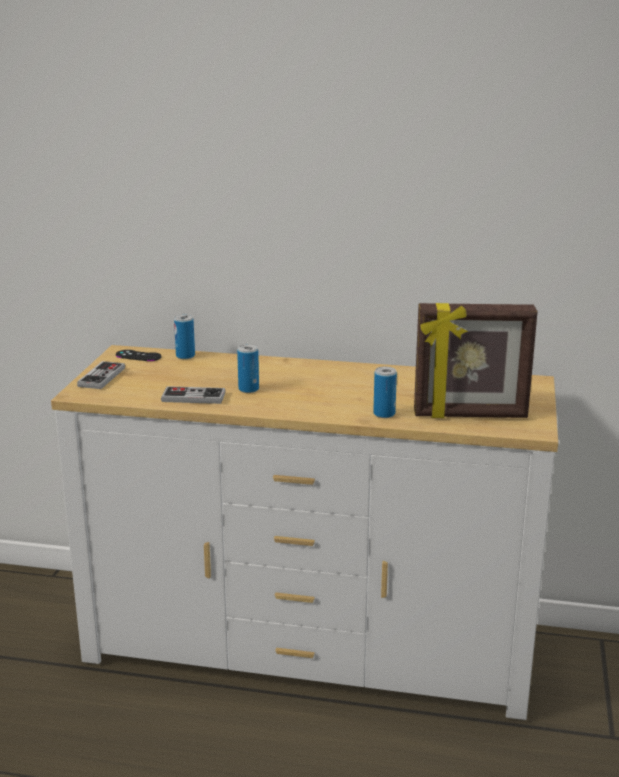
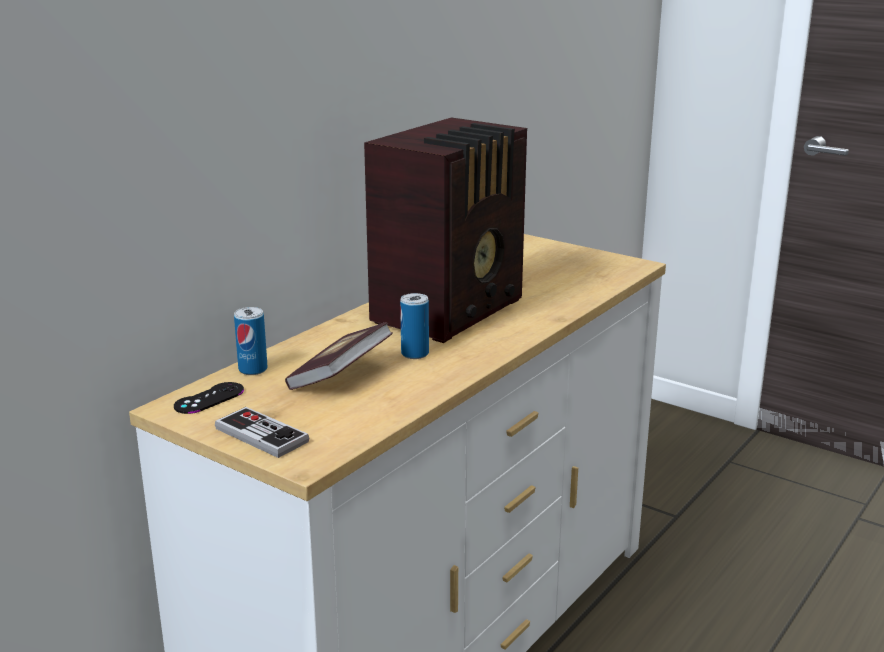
camera: 65 degrees left, 0 degrees up
game controller [161,386,226,404] -> none
can [373,367,397,418] -> none
picture frame [414,303,538,418] -> none
none -> book [285,322,393,390]
none -> radio [364,117,527,343]

